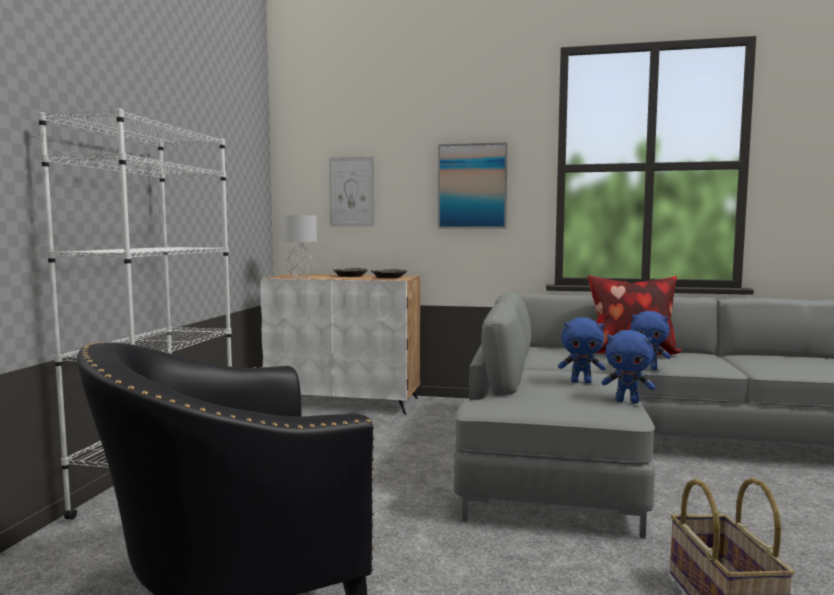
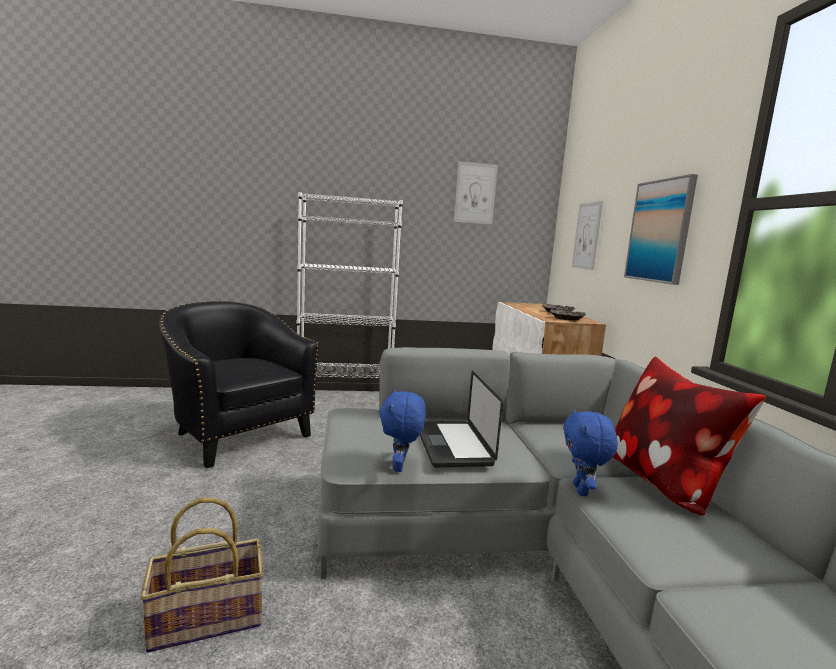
camera: 70 degrees right, 5 degrees up
grey table lamp [282,215,317,278] -> none
blue plush toy [558,318,606,383] -> laptop [420,371,503,467]
none -> picture [454,161,498,225]

